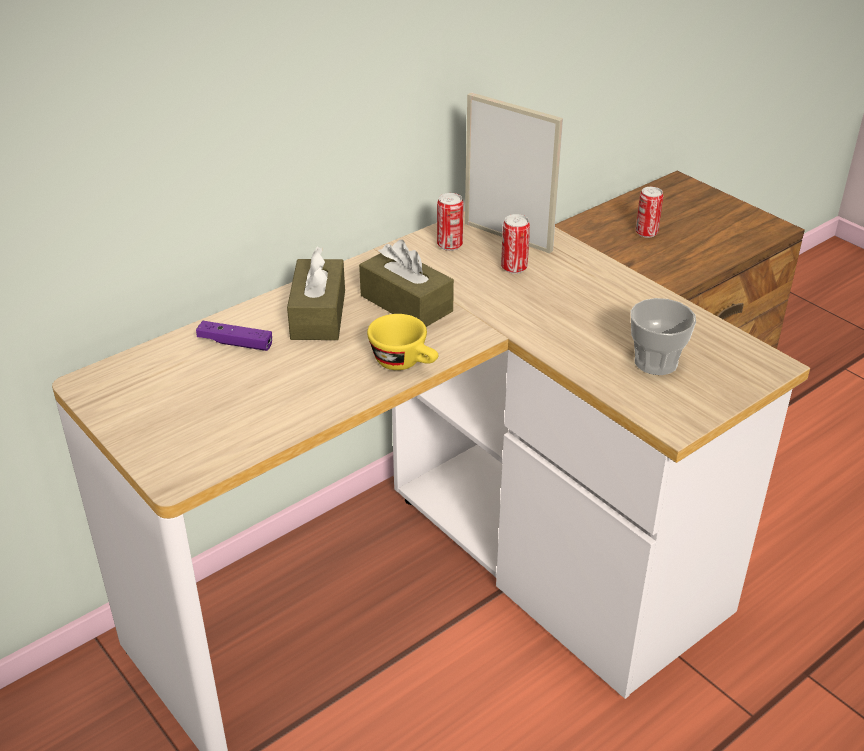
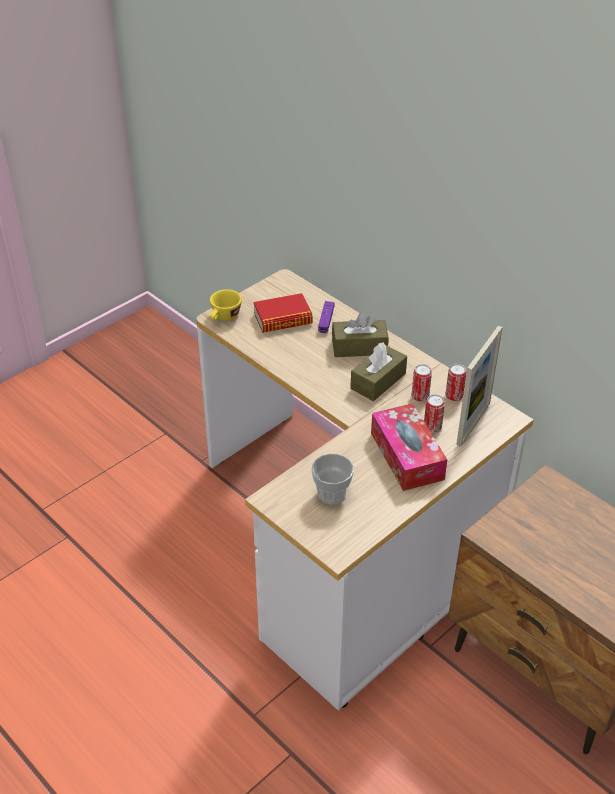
camera: 85 degrees right, 5 degrees up
yellow cup [367,314,438,370] -> yellow cup moved to [210,289,242,321]
can [636,187,663,238] -> can moved to [412,364,432,402]
none -> book [254,293,313,333]
none -> tissue box [371,403,447,491]

